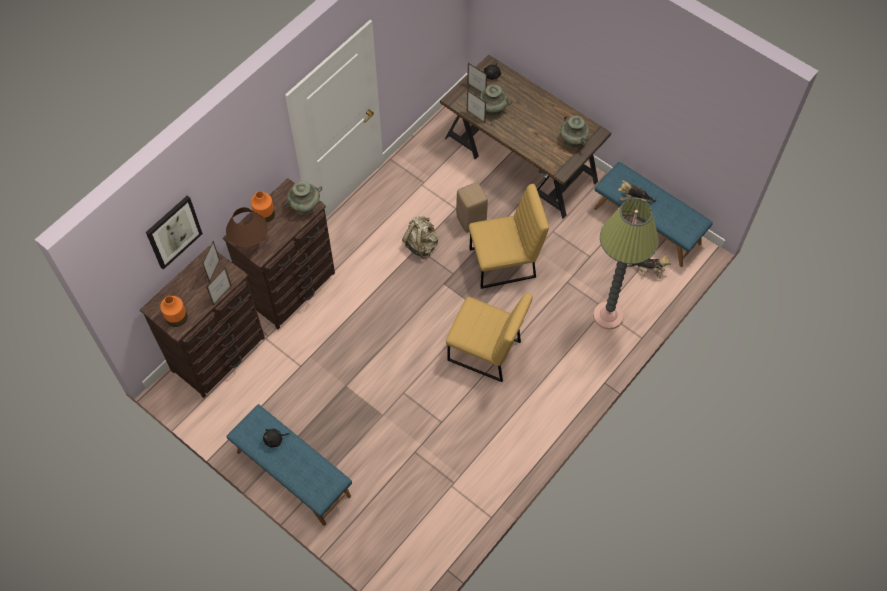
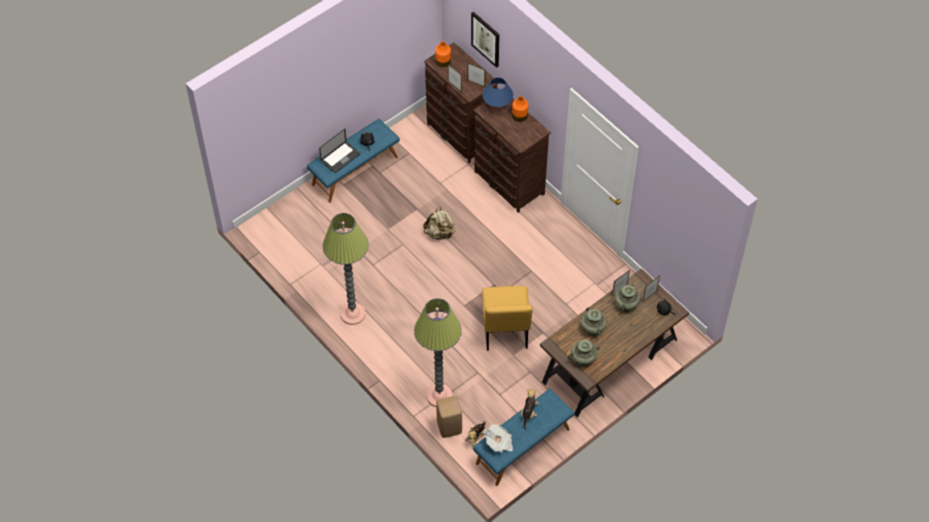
camera: 100 degrees right, 5 degrees down
brown table lamp [226,207,268,247] -> blue table lamp [482,78,513,107]
turquoise vase [285,181,322,215] -> turquoise vase moved to [581,308,606,336]
beige backpack [402,216,438,259] -> beige backpack moved to [423,207,456,240]
yellow chair [446,293,533,382] -> none
beige stool [456,182,488,233] -> beige stool moved to [436,396,462,438]
none -> laptop [319,129,360,173]
none -> floor lamp [323,213,369,325]
none -> newspaper [484,424,513,452]

